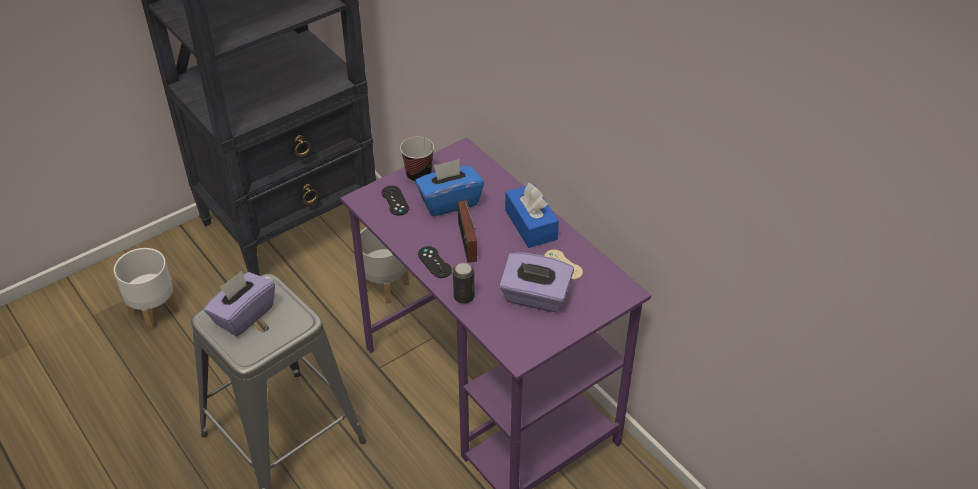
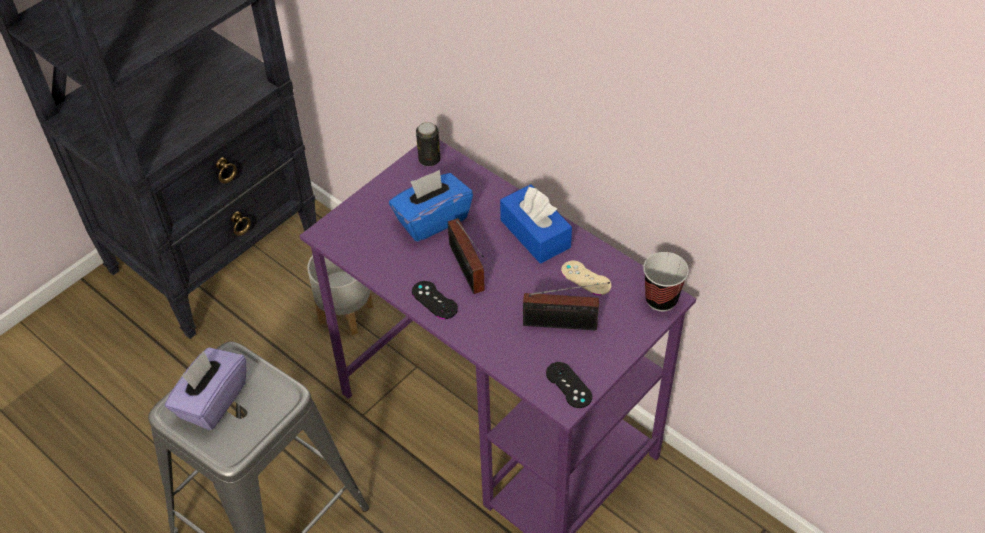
camera: 10 degrees left, 5 degrees up
white planter [114,248,179,330] -> none
black game controller [382,186,409,215] -> black game controller moved to [546,362,592,408]
cup [400,136,434,183] -> cup moved to [643,252,689,312]
can [453,263,474,304] -> can moved to [416,122,440,166]
purple tissue box [499,252,574,312] -> radio [523,282,610,330]

